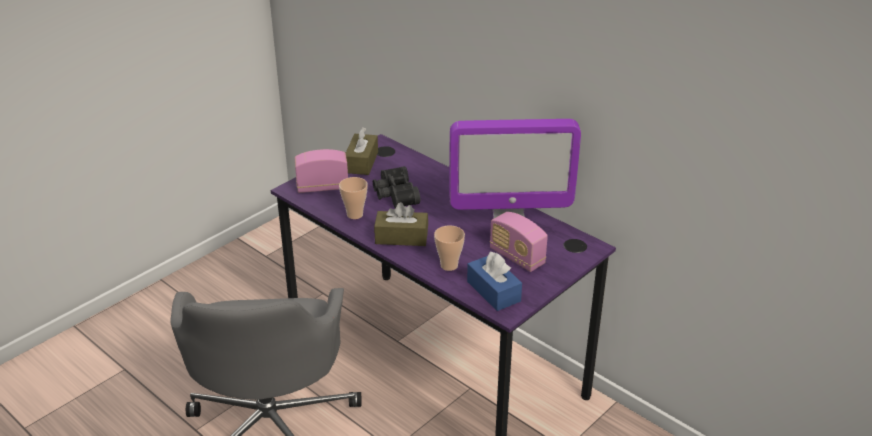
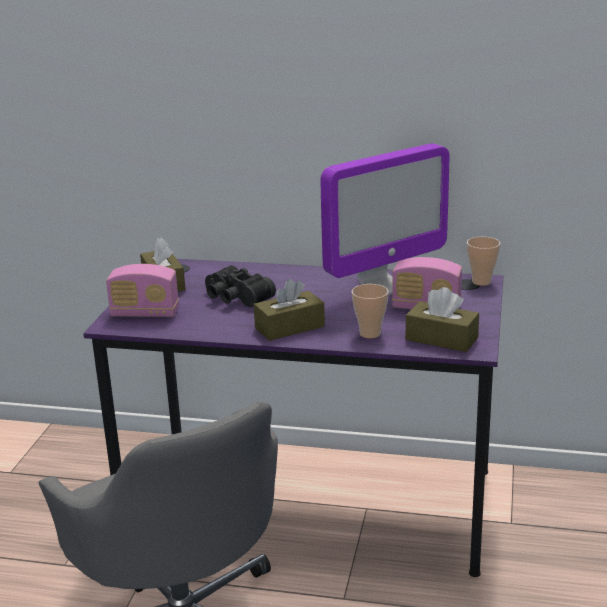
camera: 30 degrees left, 10 degrees down
radio [295,149,348,193] -> radio turned 135 degrees counterclockwise [106,264,179,317]
cup [339,177,368,219] -> cup moved to [467,237,501,286]
blue tissue box [467,252,522,311] -> brown tissue box [406,287,479,352]

